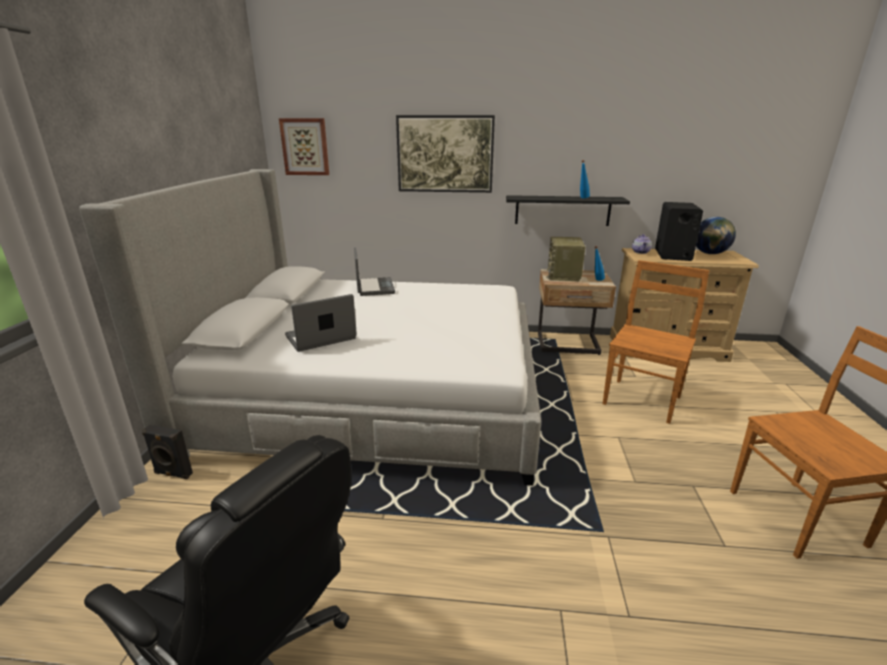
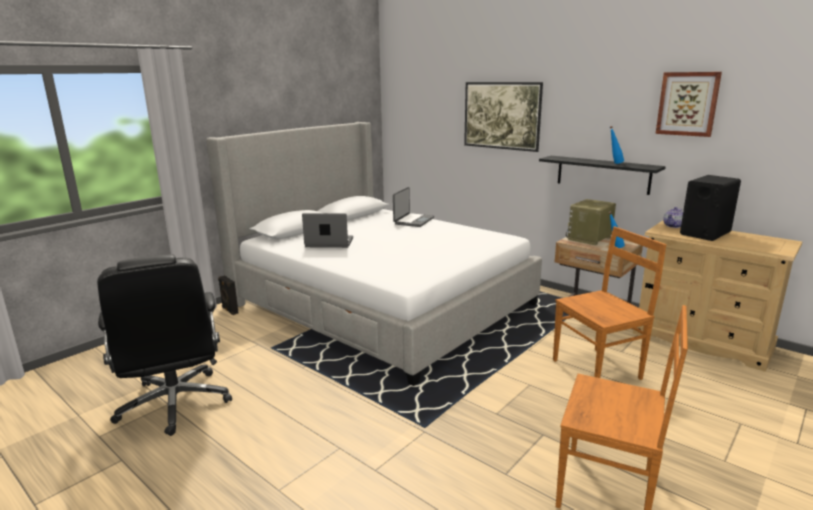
camera: 35 degrees right, 5 degrees down
picture [279,118,329,175] -> picture moved to [656,72,722,137]
globe [696,217,736,254] -> none

